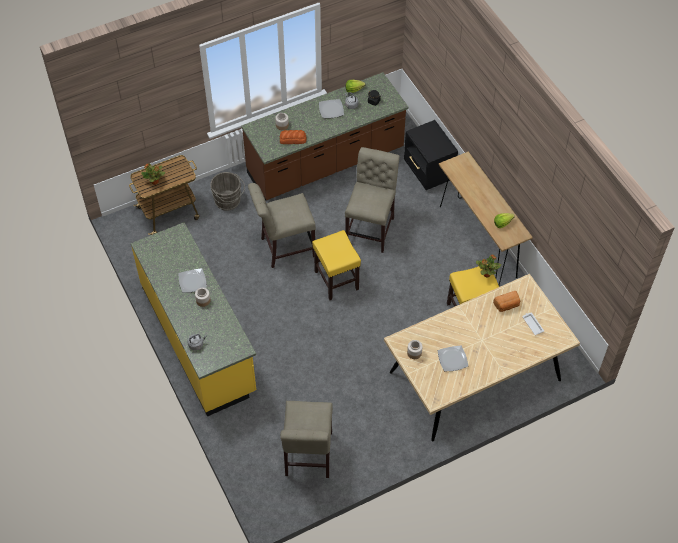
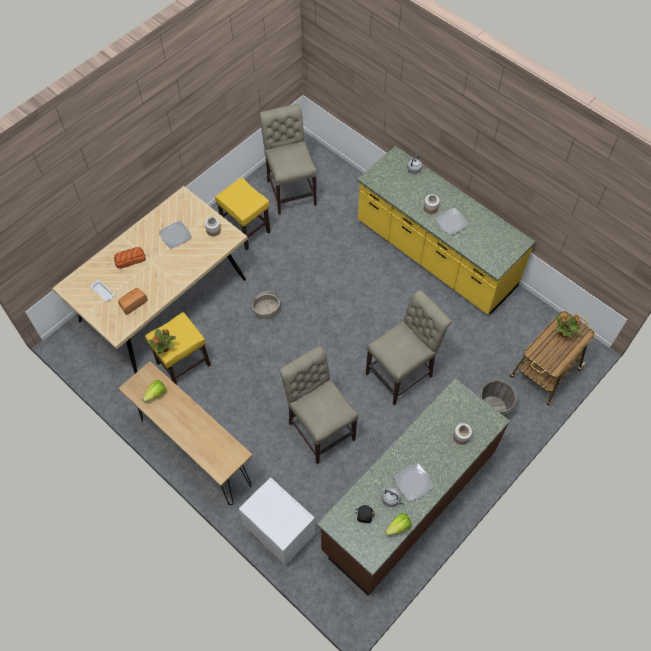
camera: 160 degrees right, 5 degrees up
bread [280,130,306,144] -> bread moved to [114,247,146,269]
yellow stool [312,230,361,300] -> yellow stool moved to [215,178,270,250]
beige chair [345,147,400,253] -> beige chair turned 150 degrees clockwise [279,346,358,464]
black nightstand [404,120,458,190] -> white nightstand [239,477,315,566]
none -> basket [252,290,280,319]

